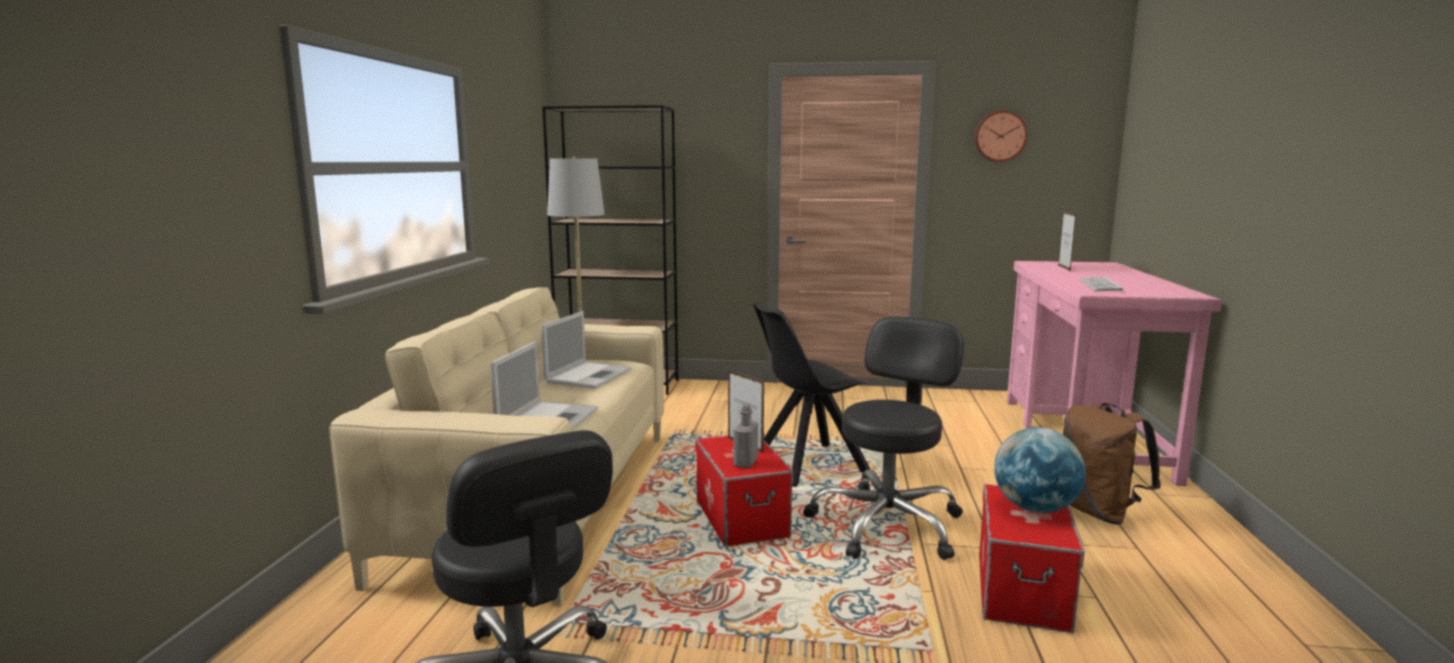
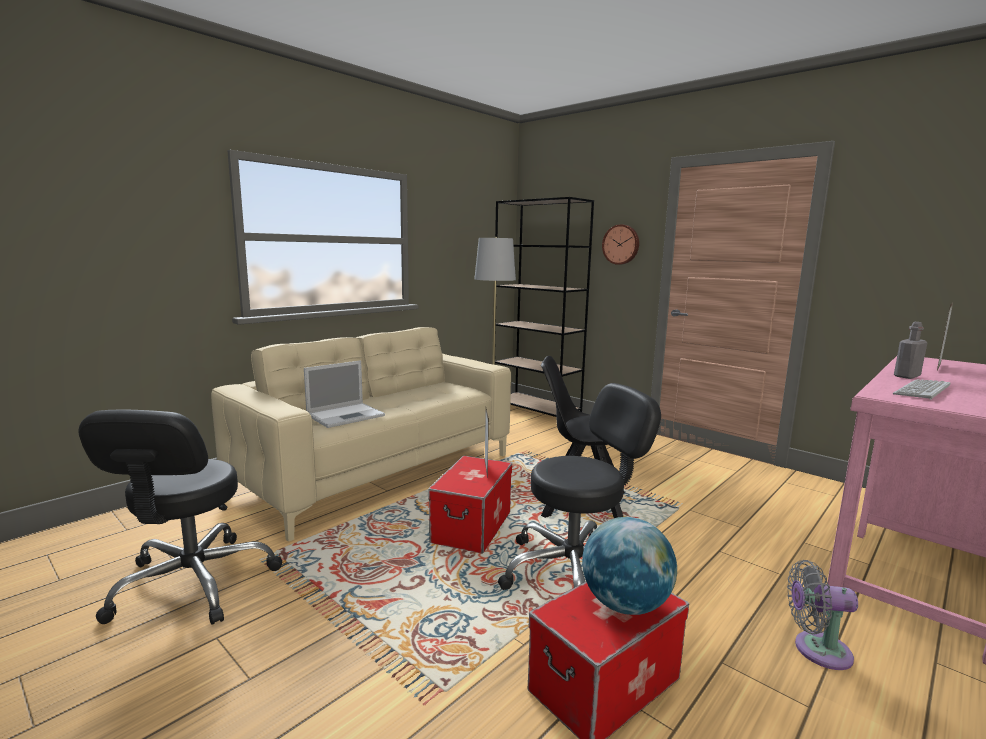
camera: 35 degrees right, 0 degrees up
laptop [541,311,632,389] -> none
grey bottle [733,404,758,468] -> grey bottle moved to [894,322,928,379]
wall clock [975,110,1028,162] -> wall clock moved to [602,224,639,265]
brown backpack [1063,403,1161,524] -> grey fan [787,560,858,670]

